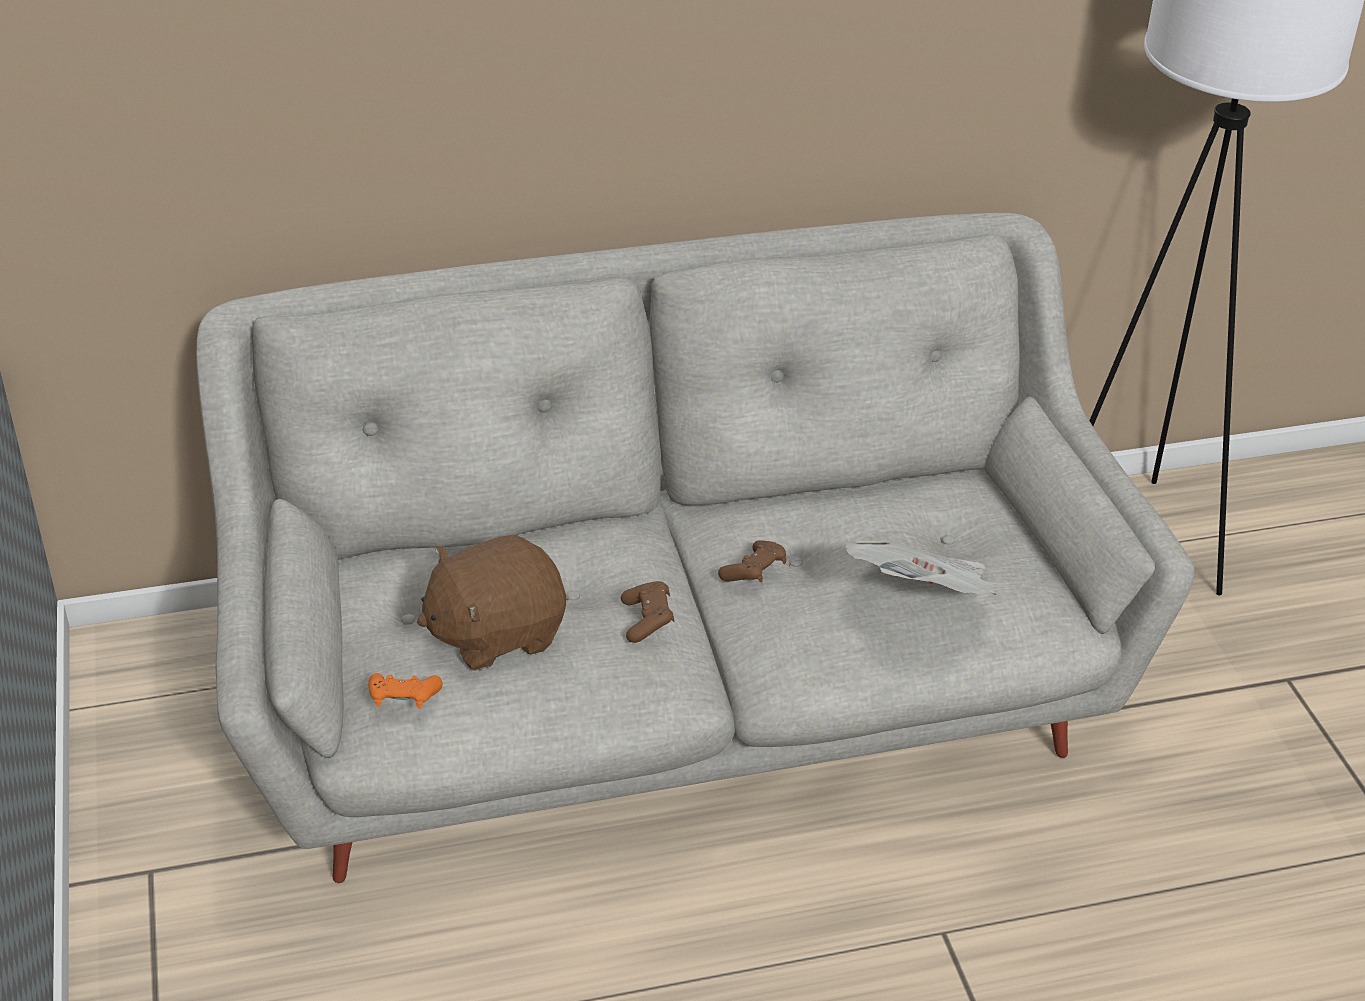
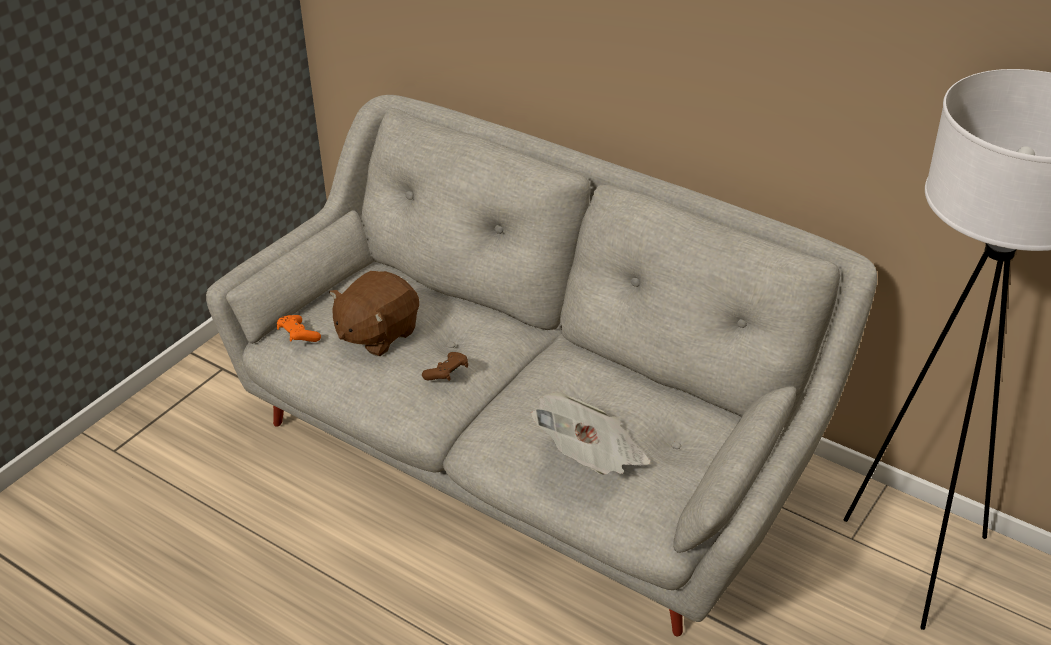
camera: 50 degrees right, 0 degrees up
brown plush toy [417,534,566,671] -> brown plush toy turned 75 degrees counterclockwise [329,271,419,356]
brown game controller [718,540,786,582] -> none

